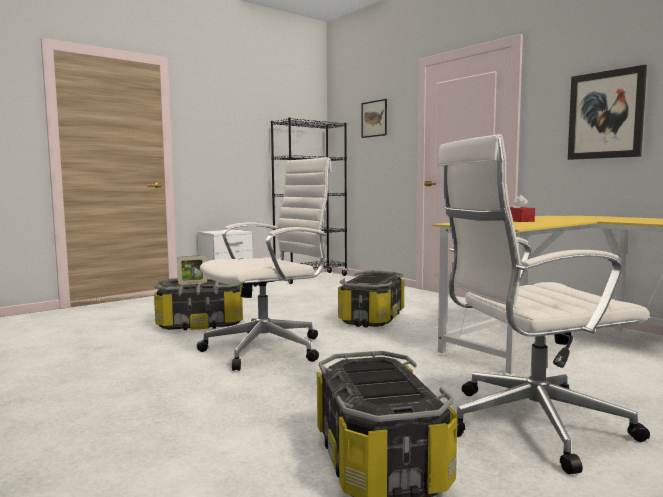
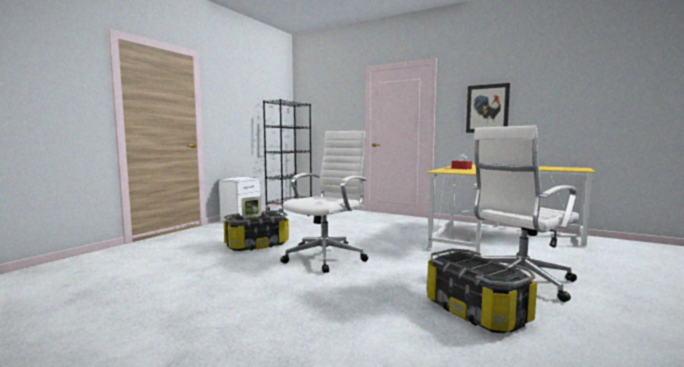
camera: 20 degrees left, 0 degrees up
storage box [338,270,404,328] -> none
picture [361,99,387,138] -> none

